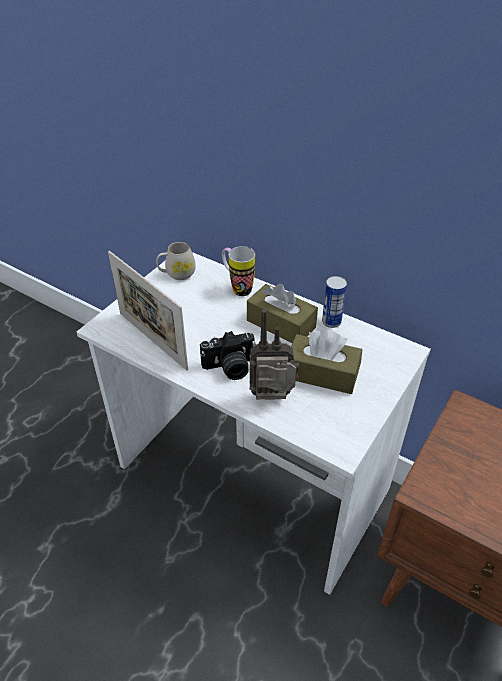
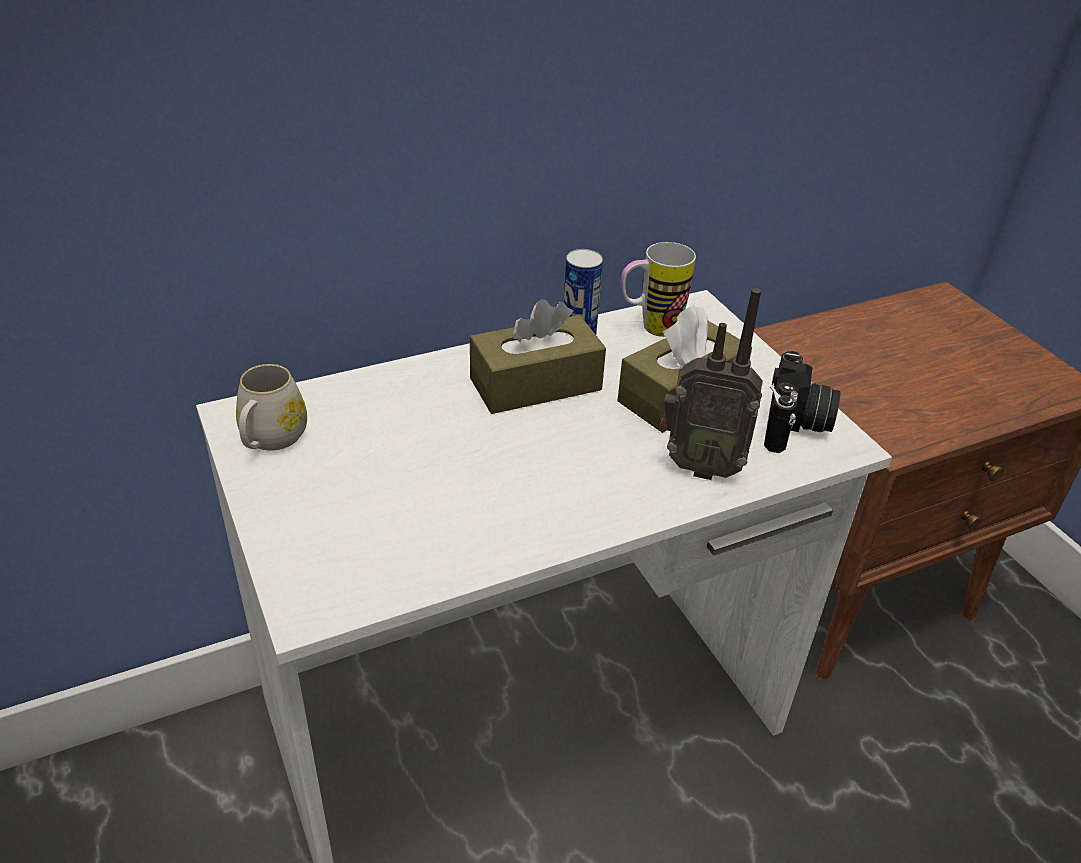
camera: 60 degrees left, 5 degrees down
picture frame [108,251,188,371] -> none
camera [200,331,256,380] -> camera moved to [764,351,840,453]
mug [222,246,255,296] -> mug moved to [621,242,696,337]
radio [249,309,299,400] -> radio turned 105 degrees counterclockwise [660,288,763,480]

